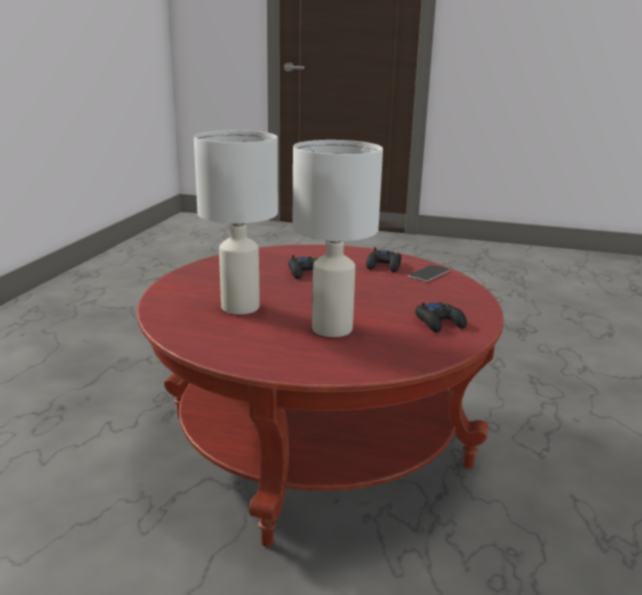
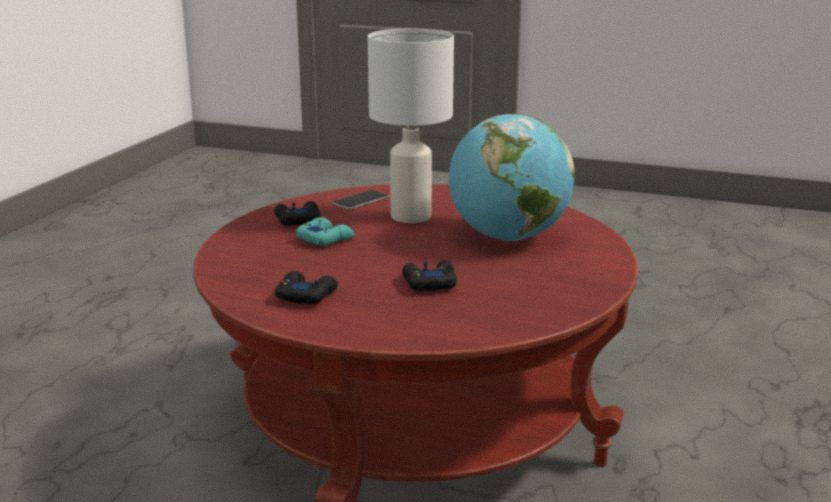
camera: 175 degrees left, 0 degrees up
white table lamp [194,130,278,315] -> globe [449,114,575,241]
phone [408,264,451,282] -> phone moved to [332,190,389,209]
none -> turquoise game controller [296,217,355,246]

